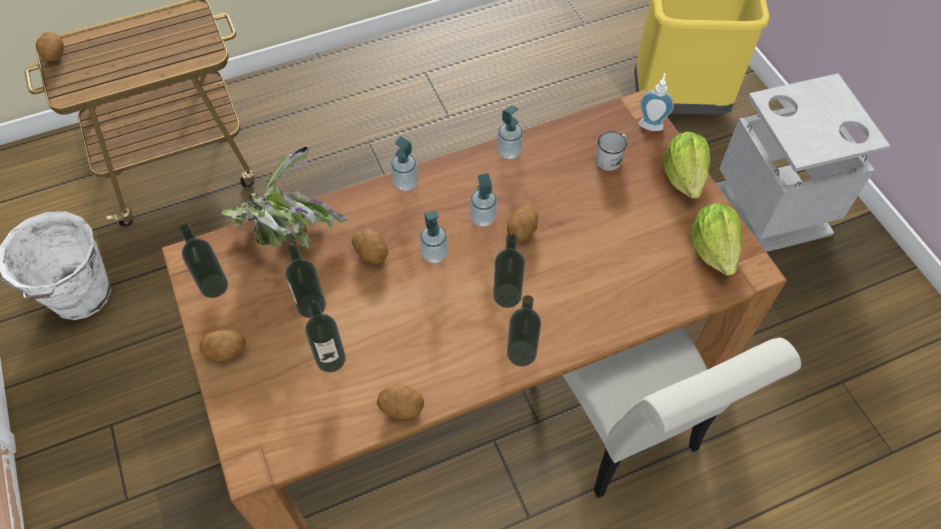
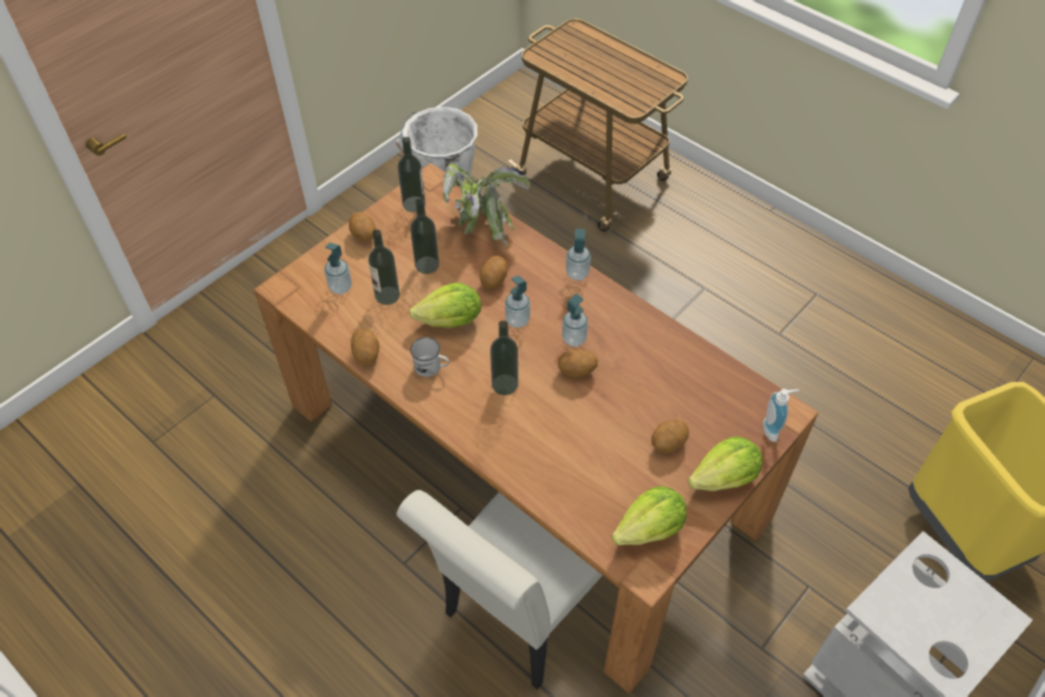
camera: 65 degrees right, 5 degrees down
potato [36,32,64,61] -> potato moved to [651,420,689,453]
soap dispenser [497,105,523,159] -> soap dispenser moved to [324,243,352,294]
bottle [507,295,541,366] -> none
white mug [595,131,627,171] -> white mug moved to [410,337,449,377]
none -> lettuce [409,283,481,328]

